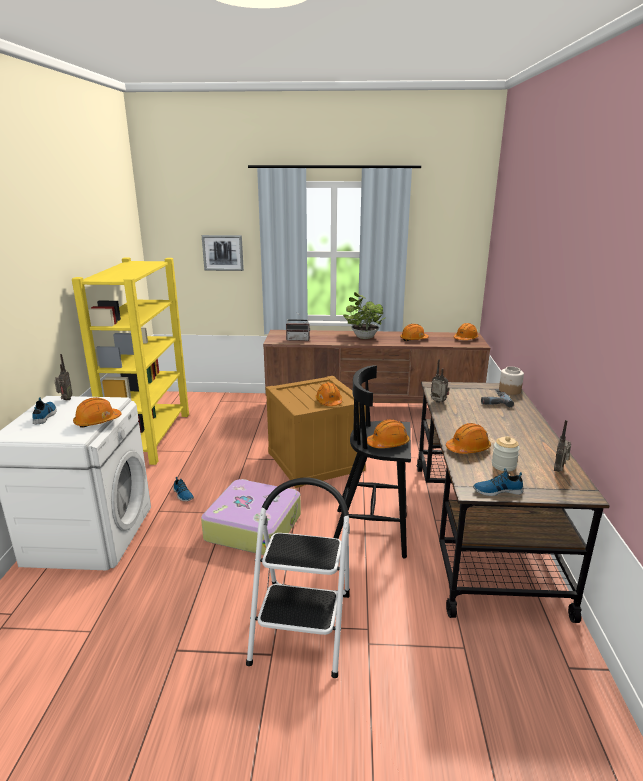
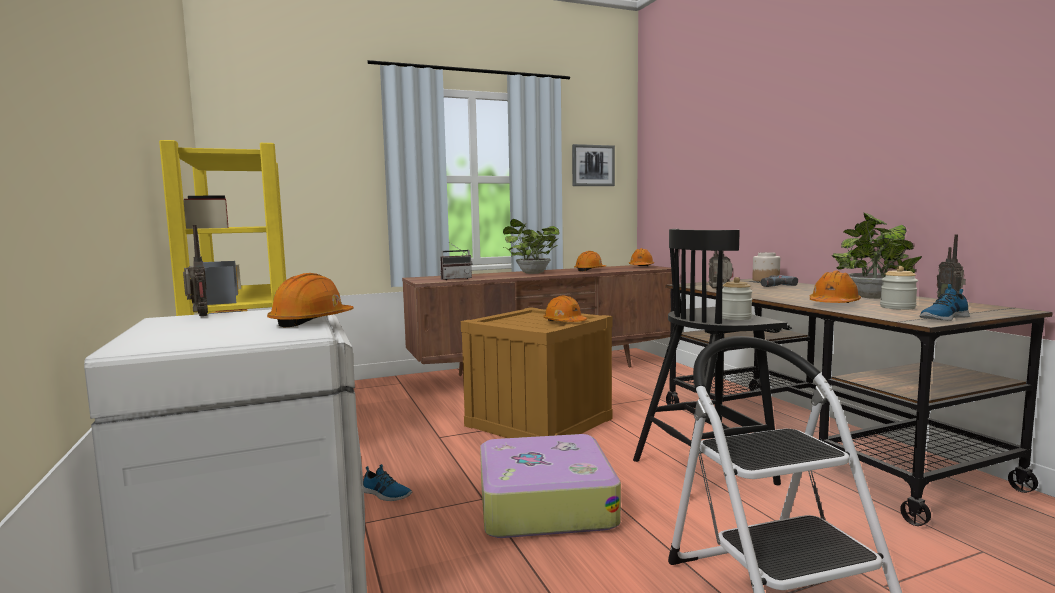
camera: 25 degrees left, 15 degrees down
shoe [32,397,57,424] -> none
picture [202,235,244,271] -> picture moved to [572,144,615,186]
orange hard hat [367,419,409,448] -> jar [722,277,753,320]
none -> potted plant [831,212,922,299]

